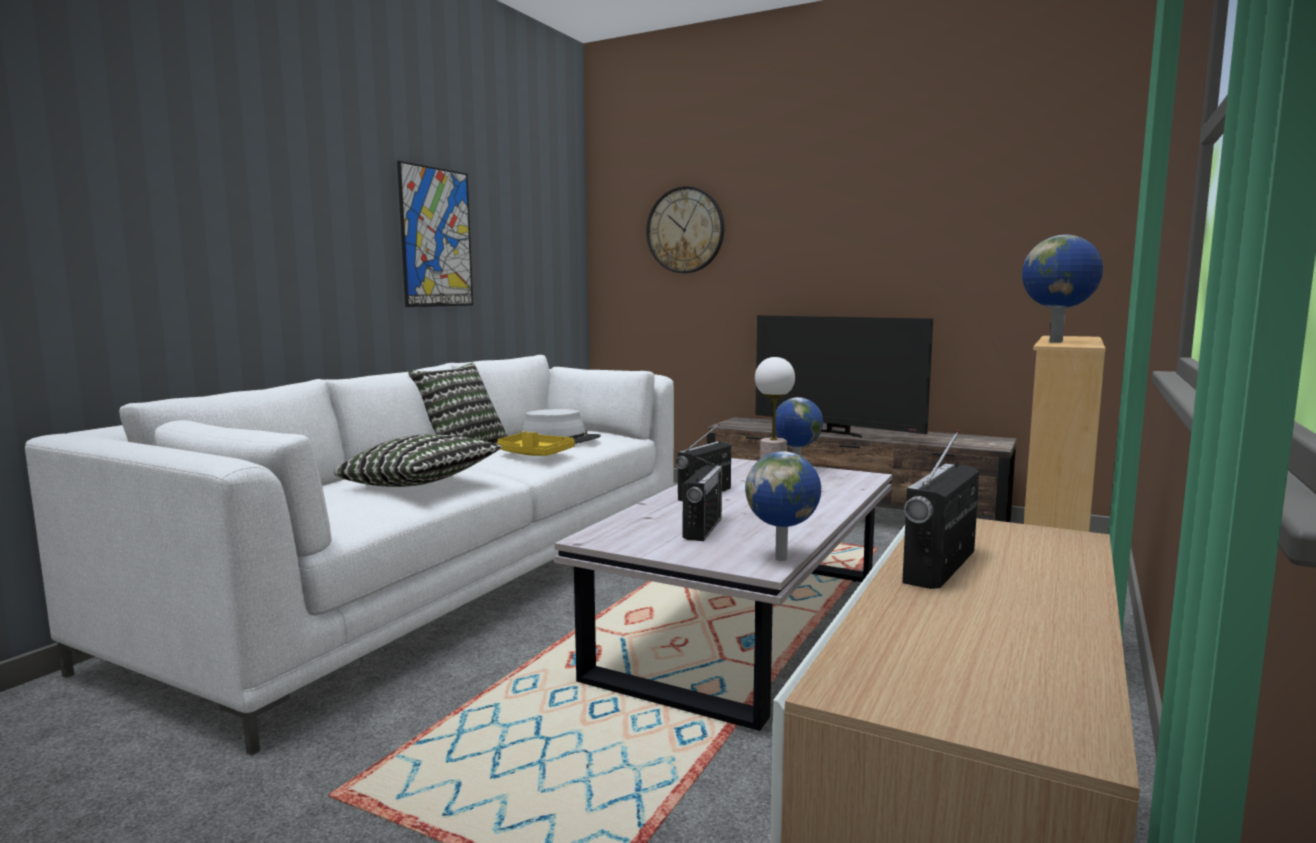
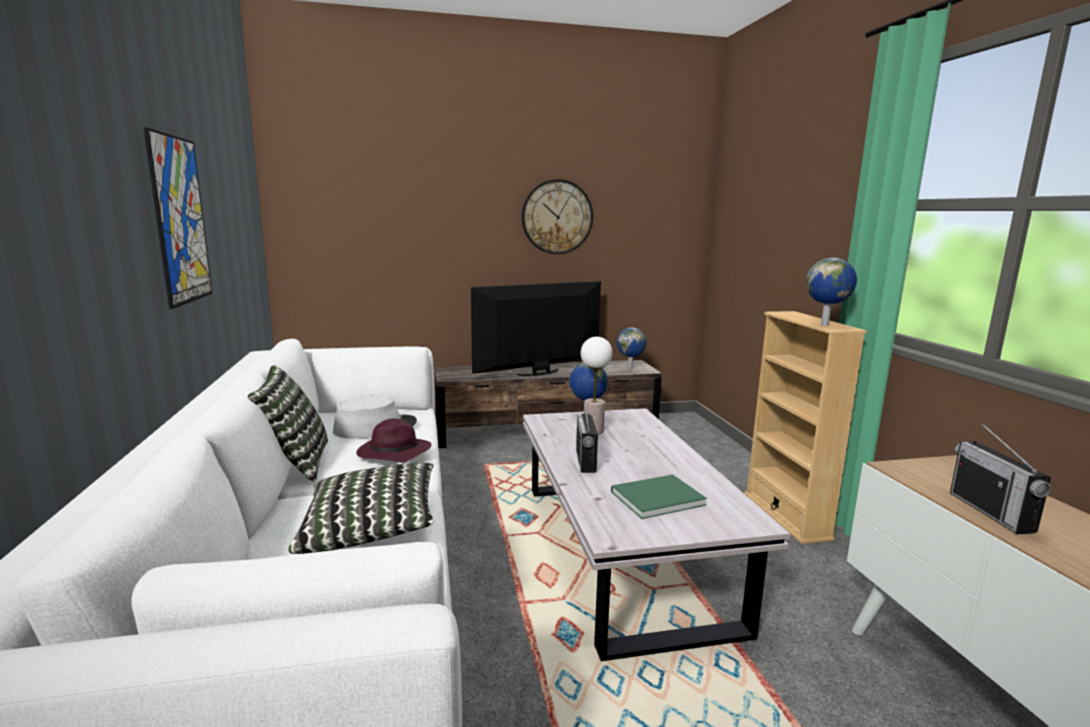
camera: 40 degrees left, 5 degrees up
yellow tray [497,431,575,456] -> purple hat [356,418,432,463]
wall clock [646,186,725,273] -> wall clock moved to [522,179,593,254]
radio [683,457,722,541] -> green book [611,475,707,519]
globe [745,451,821,561] -> globe moved to [617,328,647,371]
television [755,315,933,438] -> television turned 150 degrees clockwise [471,281,601,376]

